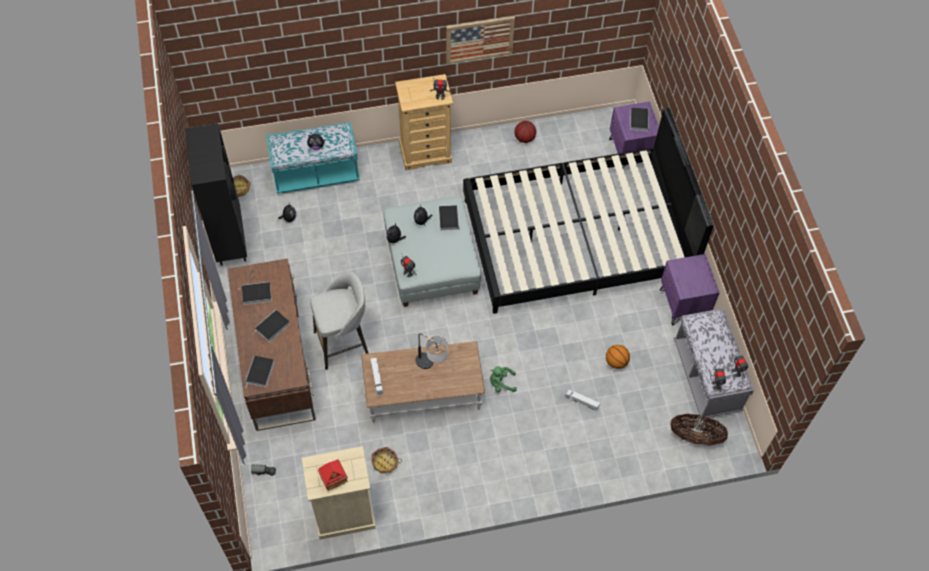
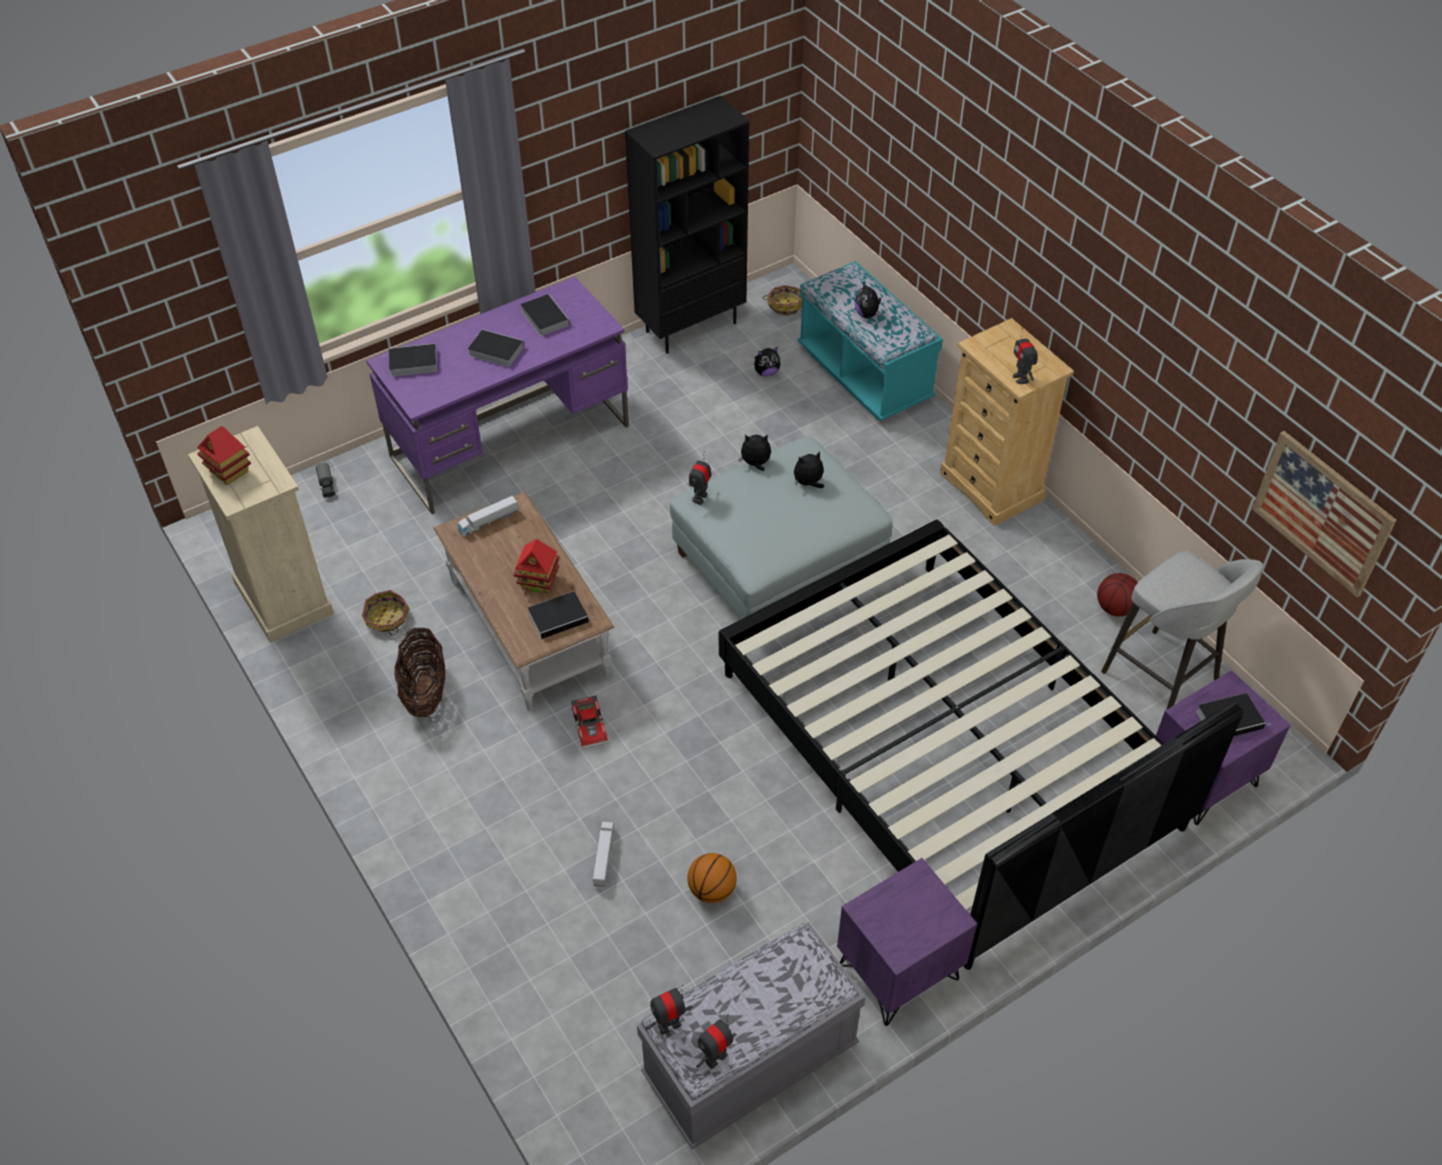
camera: 70 degrees right, 10 degrees down
brown desk [227,259,316,431] -> purple desk [366,276,629,514]
grey stool [310,272,369,370] -> grey stool moved to [1101,550,1264,710]
table lamp [416,333,448,369] -> toy house [514,539,560,593]
book [439,205,459,231] -> book moved to [528,591,596,639]
picture [446,16,515,64] -> picture moved to [1252,431,1397,597]
green plush toy [490,366,517,392] -> toy car [571,696,608,749]
basket [670,414,728,446] -> basket moved to [394,628,446,717]

